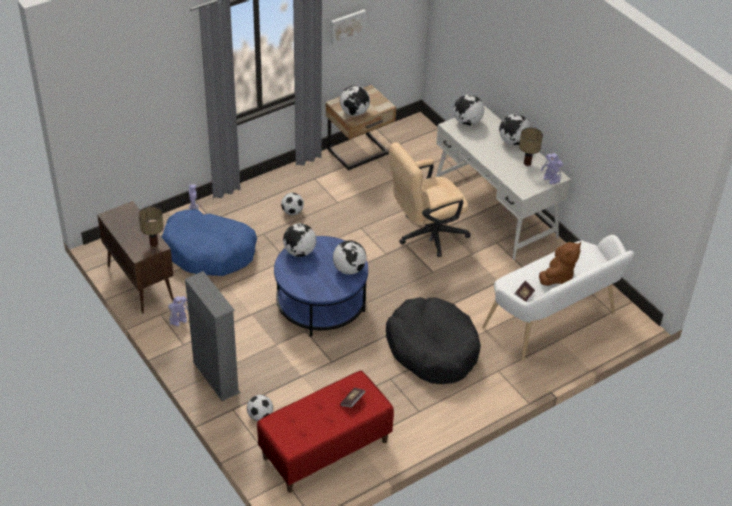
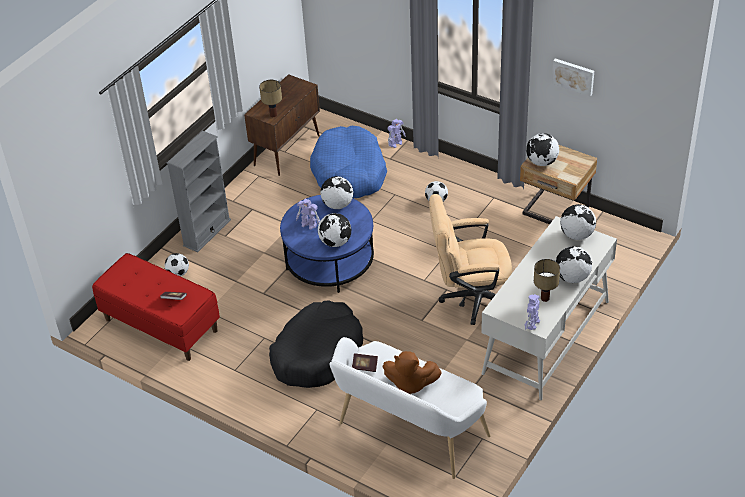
camera: 70 degrees right, 0 degrees up
toy robot [168,296,188,327] -> toy robot moved to [296,199,320,230]
beige office chair [389,142,471,257] -> beige office chair turned 45 degrees counterclockwise [429,194,512,325]

